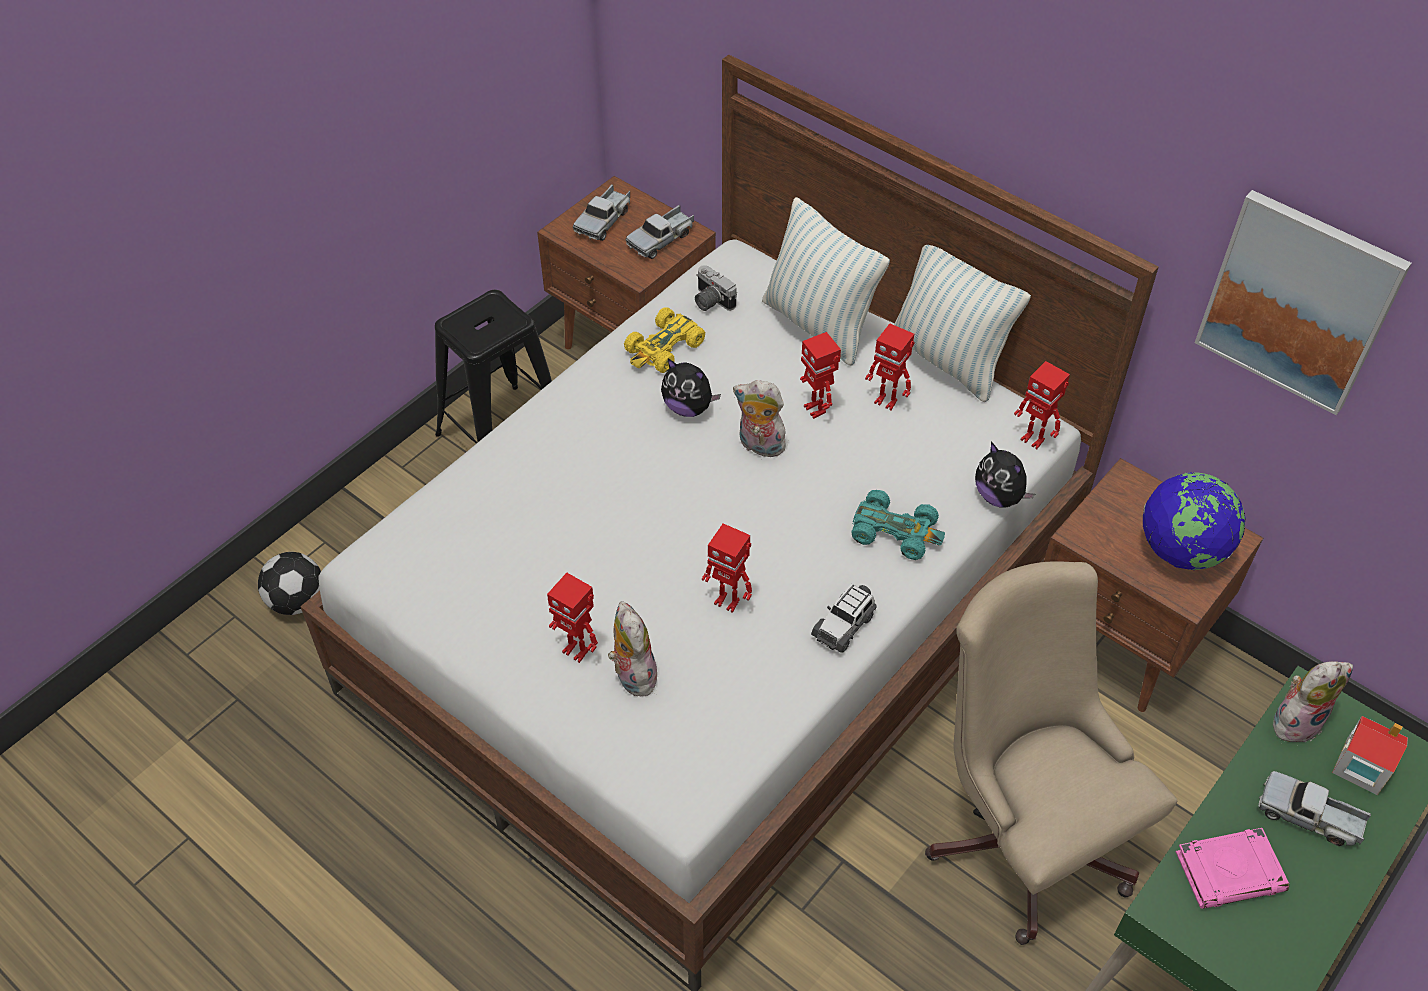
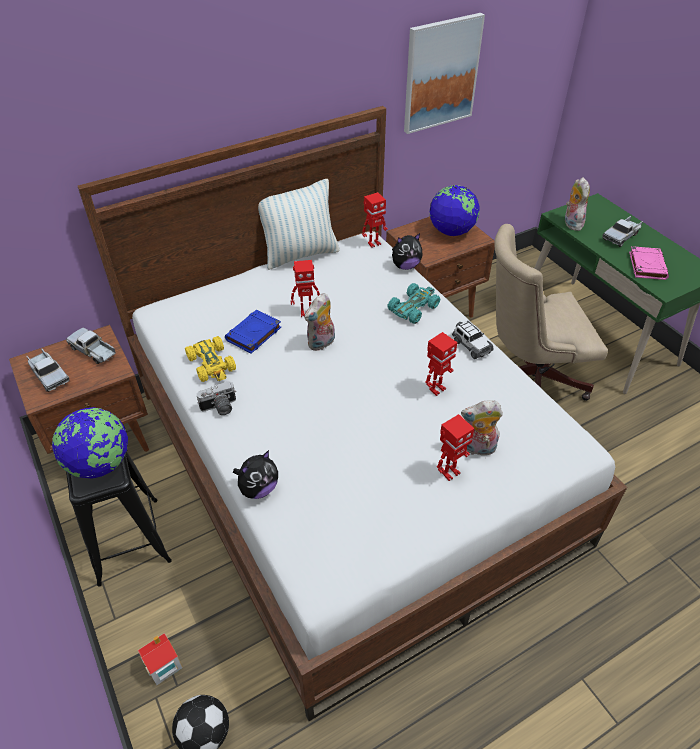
camera: 70 degrees left, 5 degrees down
toy truck [625,205,694,259] -> toy truck turned 150 degrees clockwise [66,328,116,364]
plush toy [661,359,721,417] -> plush toy moved to [233,450,278,499]
camera [695,265,737,311] -> camera moved to [196,381,236,415]
pillow [762,197,890,366] -> none
toy robot [865,323,915,410] -> none
toy house [1332,716,1408,795] -> toy house moved to [138,633,183,685]
none -> globe [52,407,128,479]
none -> blue book [225,309,281,354]

